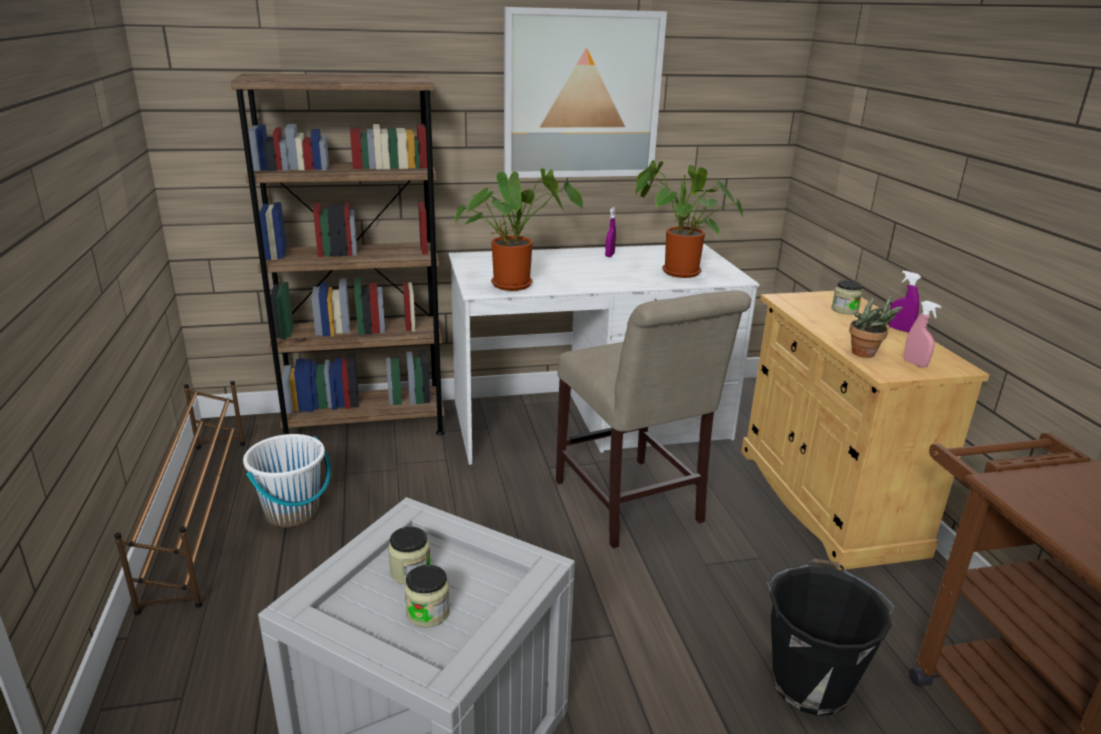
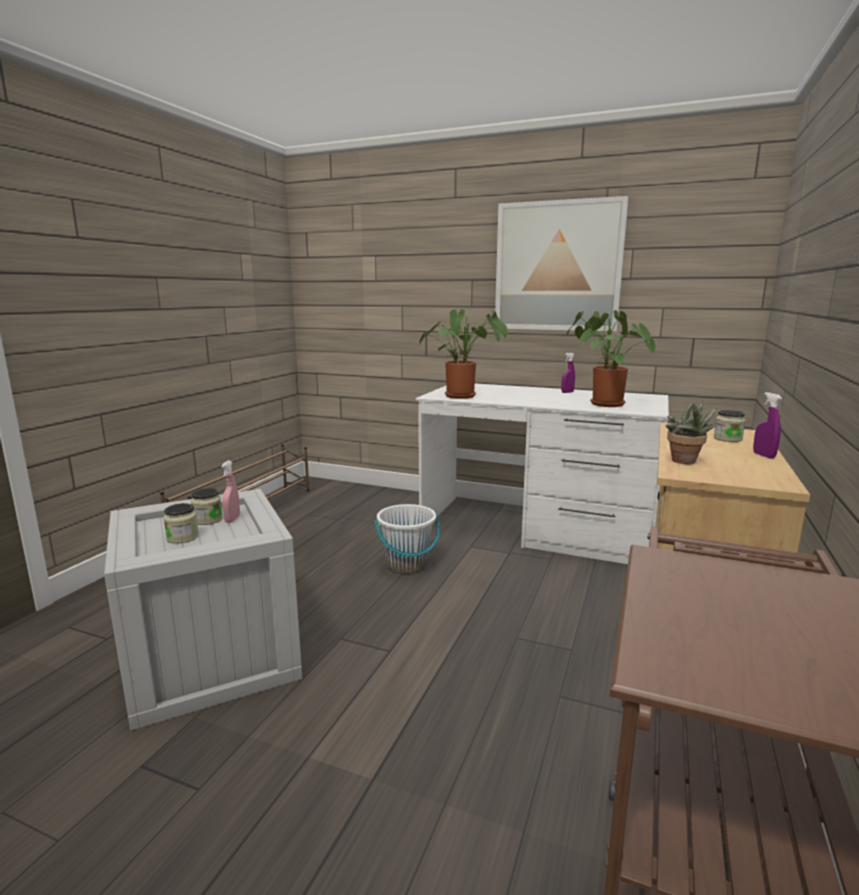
camera: 35 degrees right, 10 degrees down
brown bookcase [231,73,445,435] -> none
white bucket [243,434,331,528] -> white bucket moved to [374,504,440,574]
beige chair [556,290,751,548] -> none
black bucket [767,558,895,716] -> none
pink spray bottle [904,301,941,368] -> pink spray bottle moved to [221,461,240,523]

